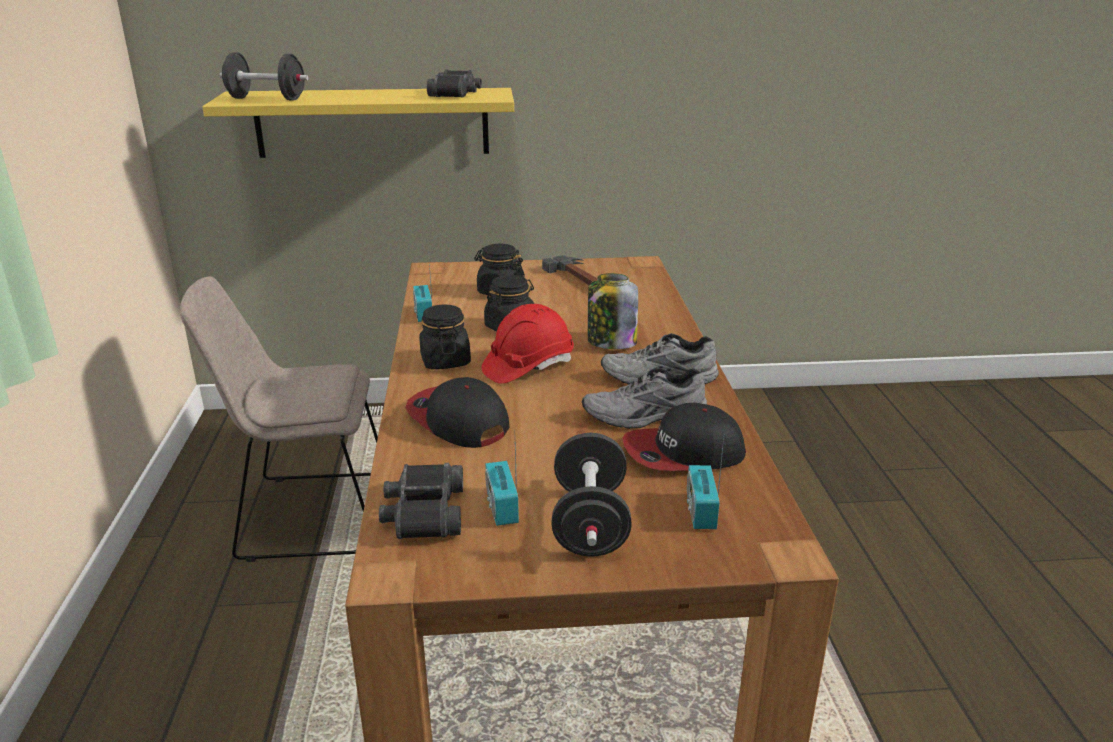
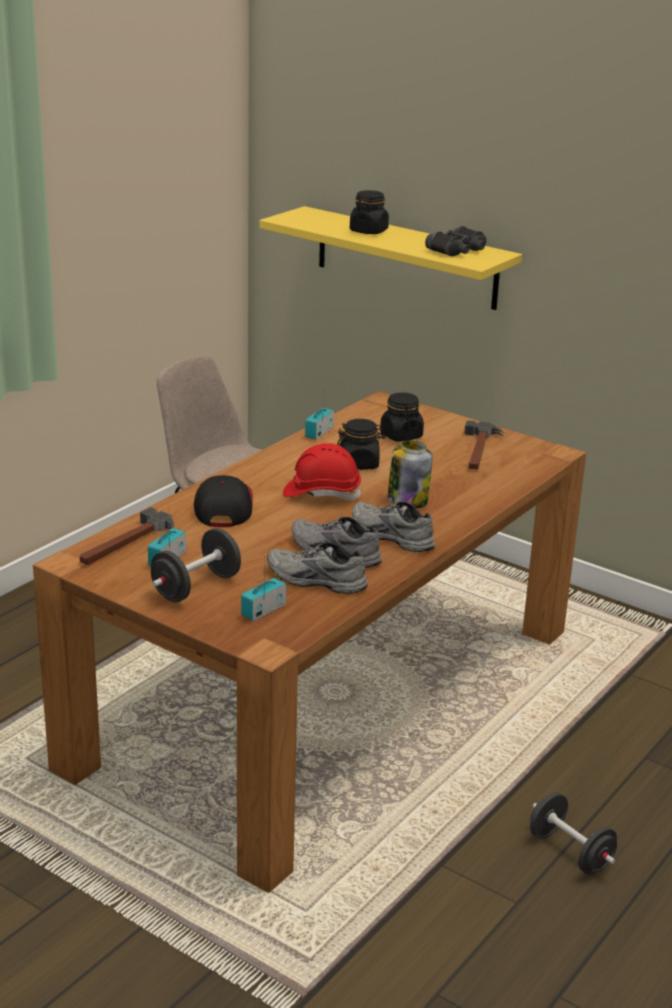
camera: 40 degrees right, 0 degrees up
black dumbbell [219,52,308,101] -> black dumbbell moved to [530,793,617,874]
black binoculars [379,463,463,539] -> hammer [80,507,174,565]
black jar [419,305,471,369] -> black jar moved to [350,190,389,234]
cap [623,403,746,471] -> grey shoe [267,542,368,594]

